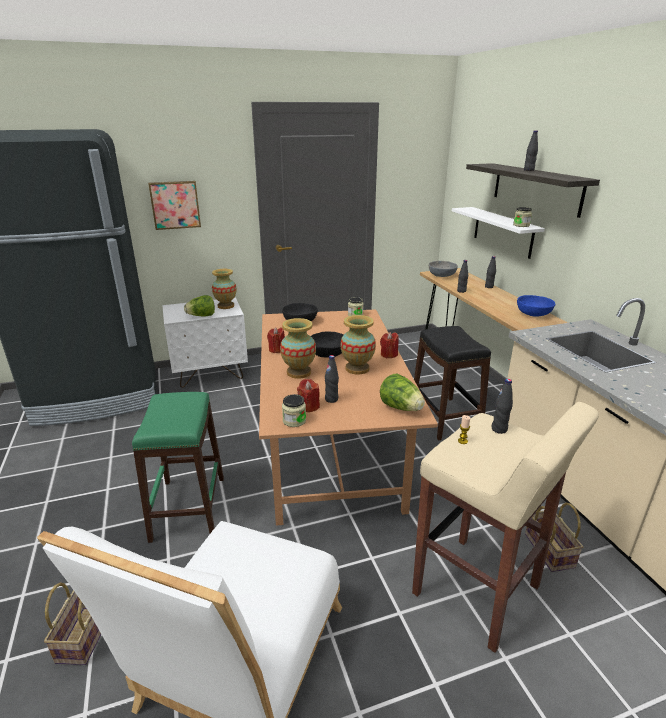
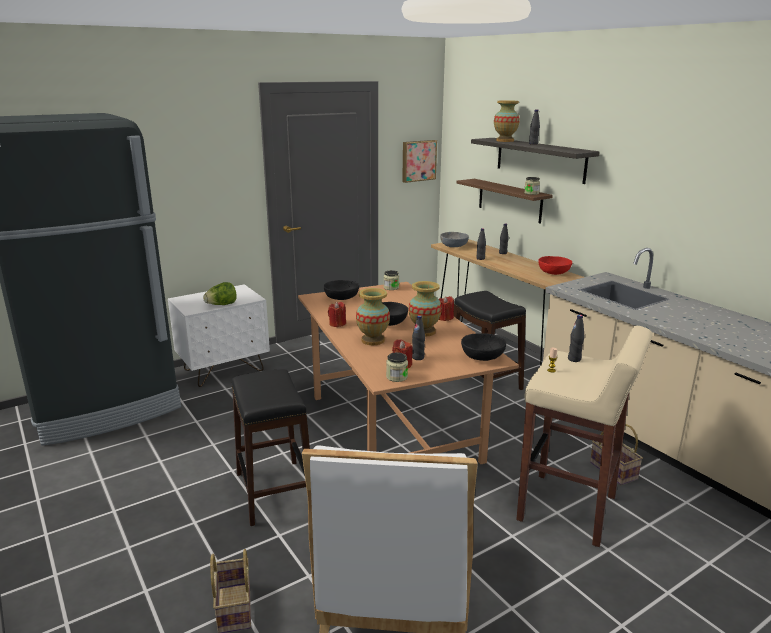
camera: 15 degrees left, 5 degrees down
green stool [132,392,224,543] -> black stool [232,369,310,526]
picture [148,181,201,230] -> picture moved to [402,140,437,183]
vase [212,269,237,309] -> vase moved to [494,100,520,142]
lettuce [380,374,425,411] -> black bowl [461,333,506,361]
white shelf [452,207,545,259] -> brown shelf [457,179,553,224]
blue bowl [517,295,555,317] -> red bowl [538,256,572,275]

